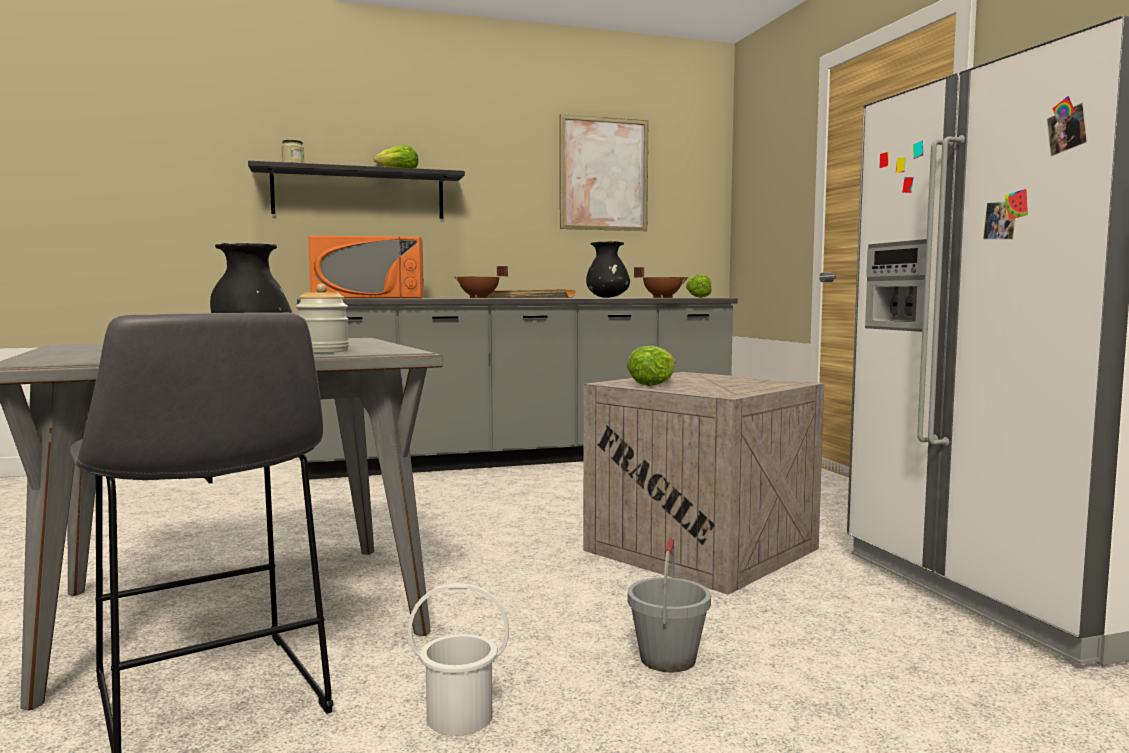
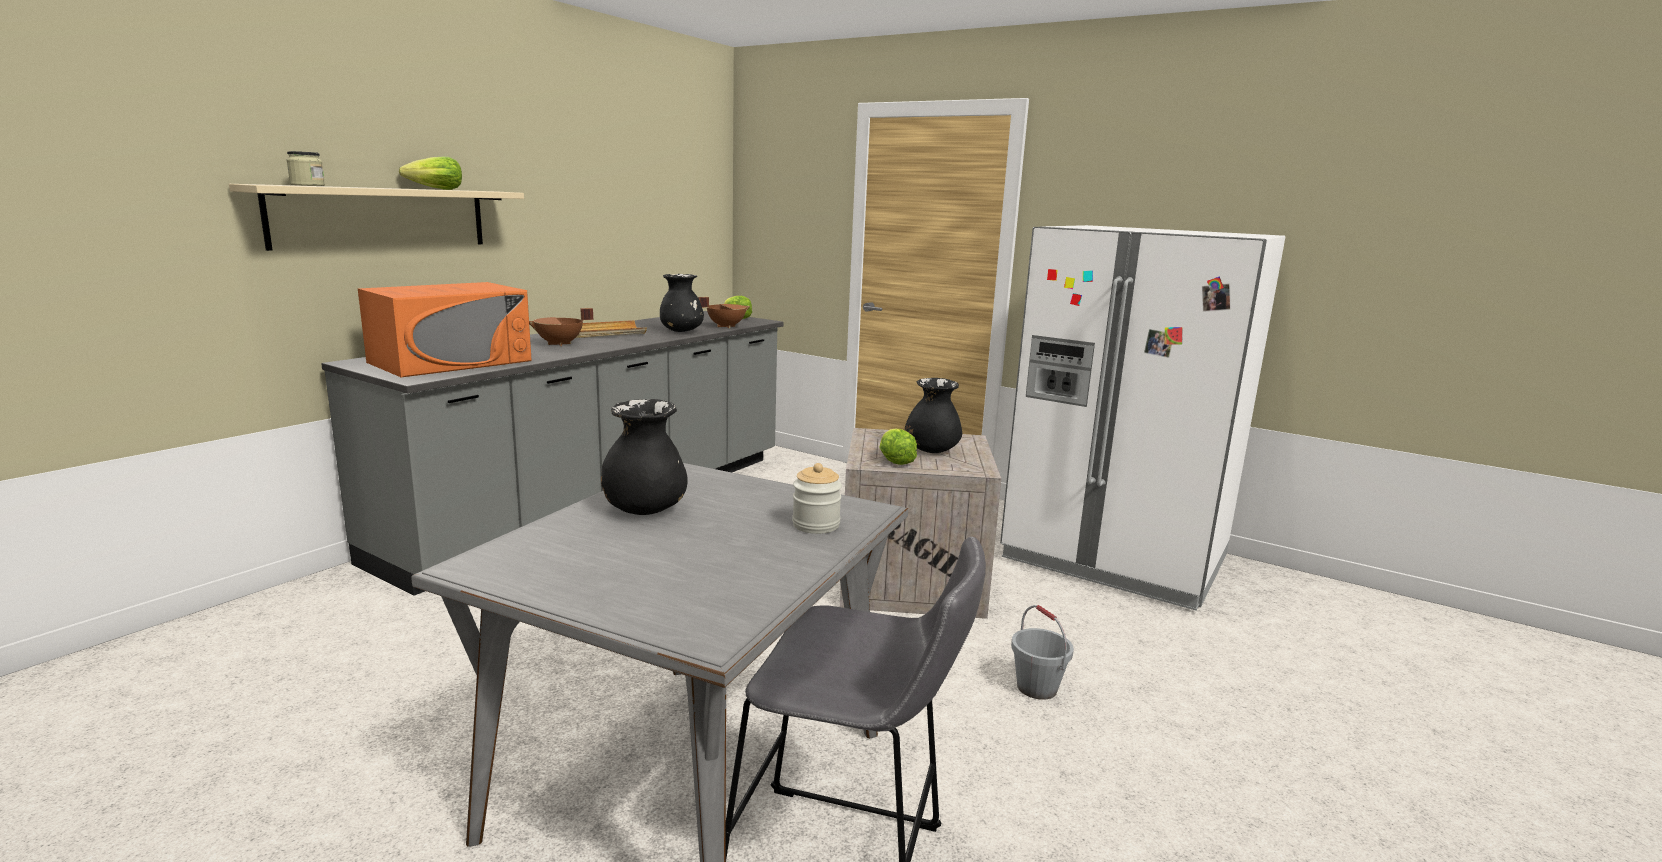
camera: 40 degrees left, 10 degrees up
black shelf [248,161,465,219] -> beige shelf [229,184,524,251]
white bucket [408,584,509,736] -> none
picture [560,114,648,231] -> none
none -> black vase [905,378,962,453]

